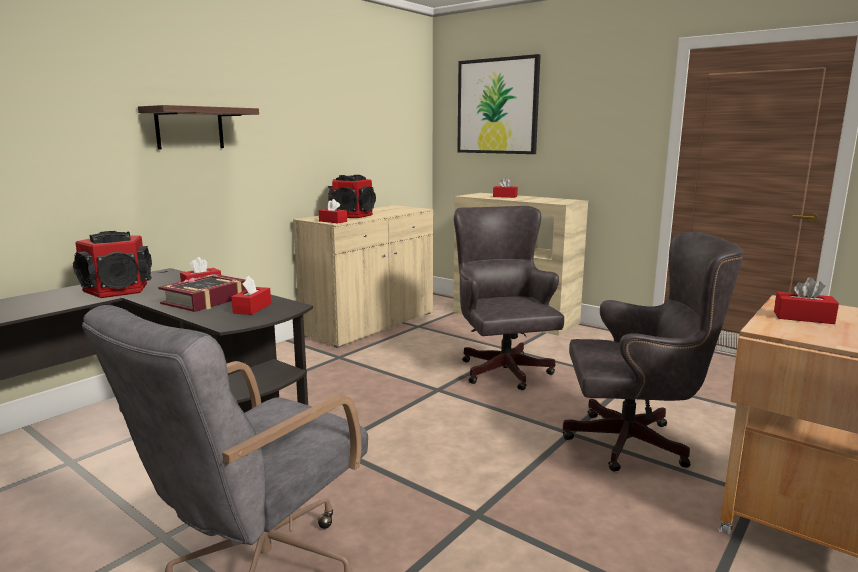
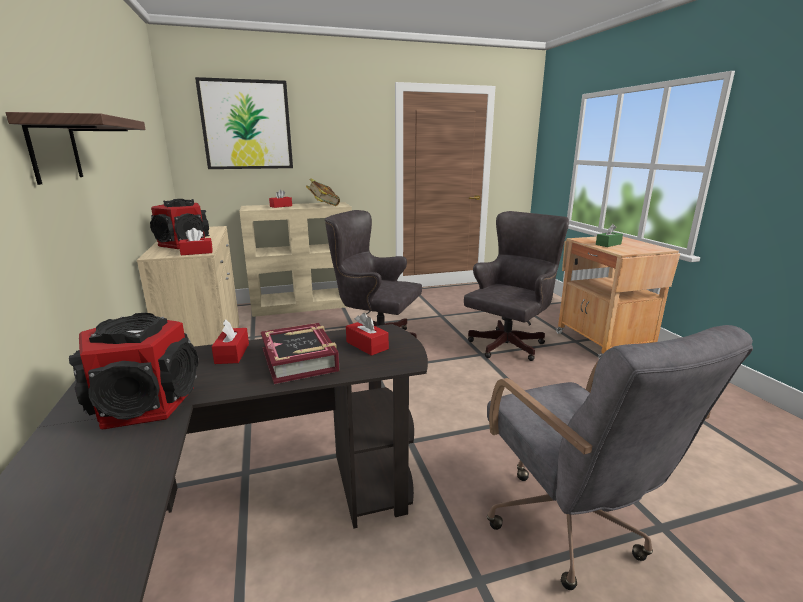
camera: 55 degrees left, 5 degrees up
red tissue box [774,277,839,324] -> green tissue box [596,224,623,247]
none -> book [306,178,340,206]

